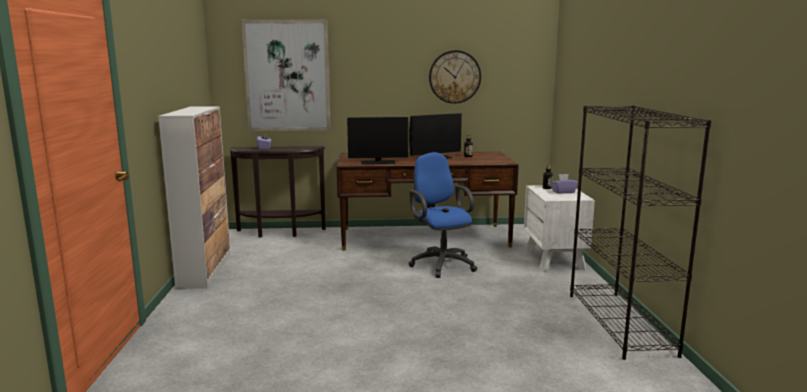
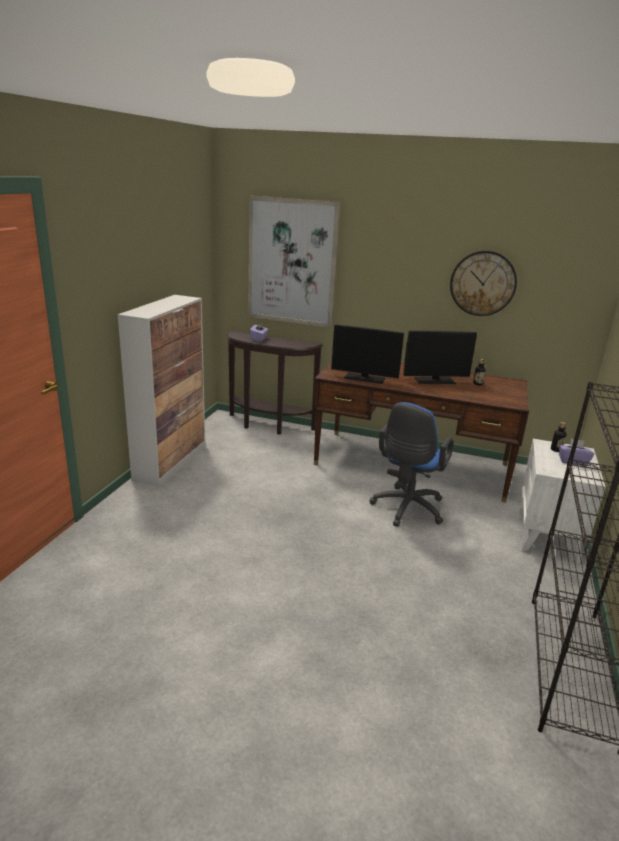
camera: 20 degrees right, 10 degrees up
blue office chair [408,152,478,278] -> blue office chair turned 150 degrees counterclockwise [370,402,454,527]

